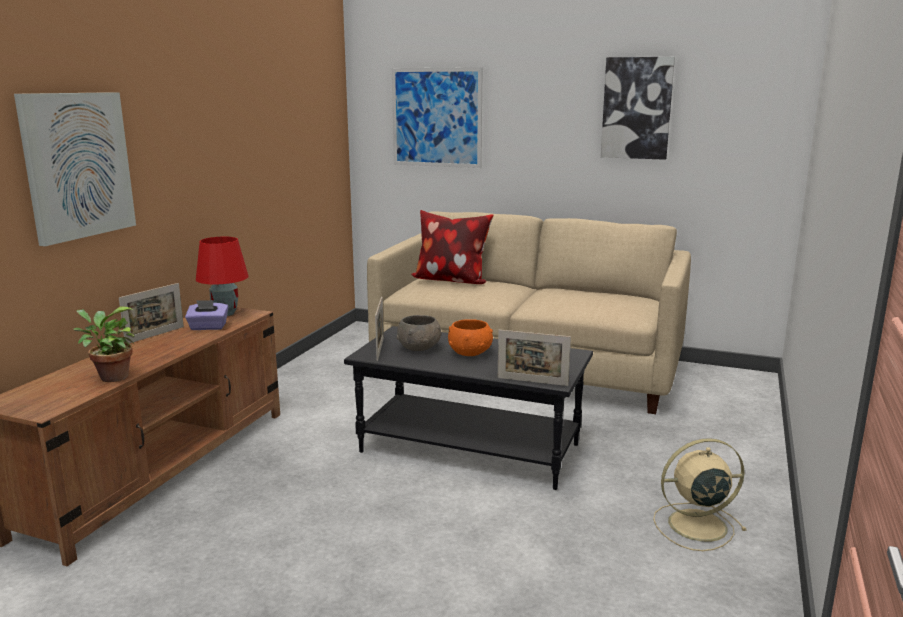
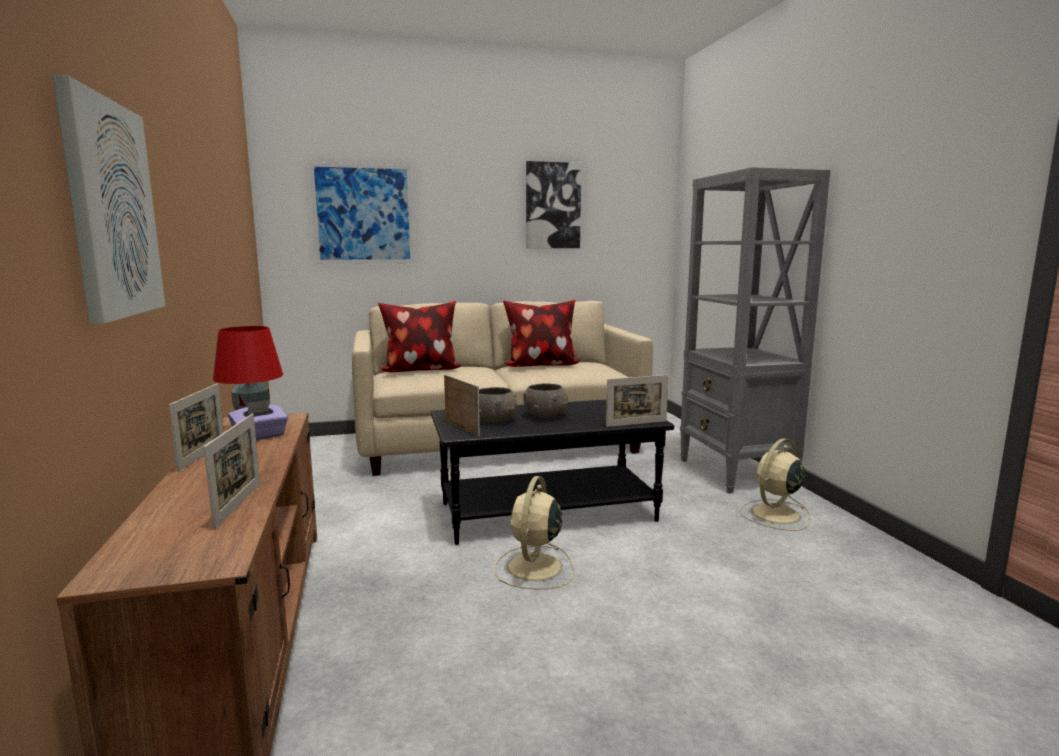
camera: 35 degrees left, 5 degrees down
potted plant [73,306,134,382] -> picture frame [204,413,260,530]
orange bowl [448,319,493,356] -> grey bowl [523,383,568,418]
none -> beige fan [494,476,574,589]
none -> pillow [503,300,580,367]
none -> grey bookcase [680,167,831,494]

